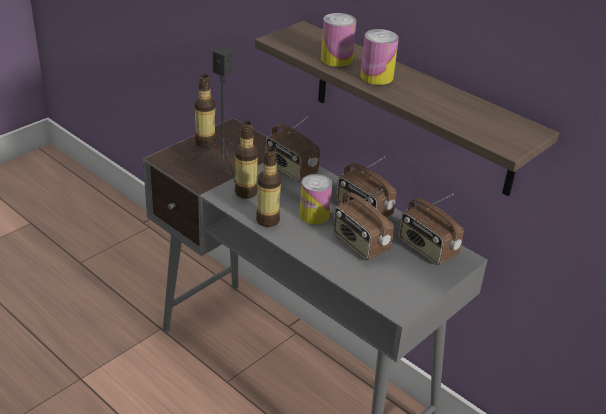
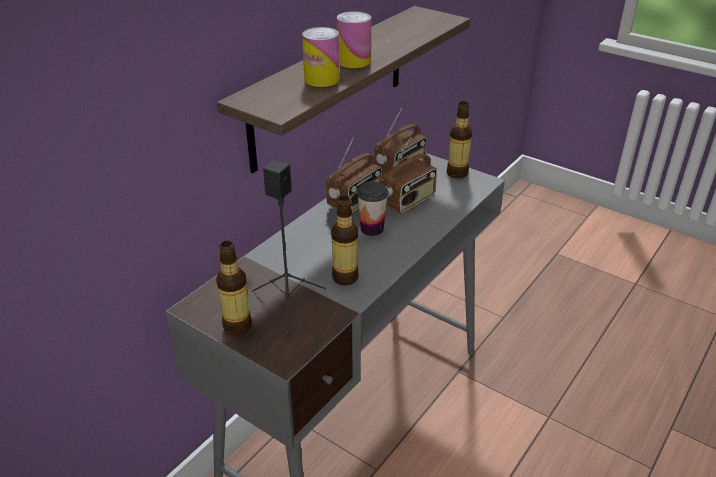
camera: 95 degrees left, 0 degrees up
bottle [256,147,281,227] -> bottle moved to [447,101,472,178]
radio [266,117,320,182] -> none
can [300,174,332,224] -> cup [357,181,388,236]

